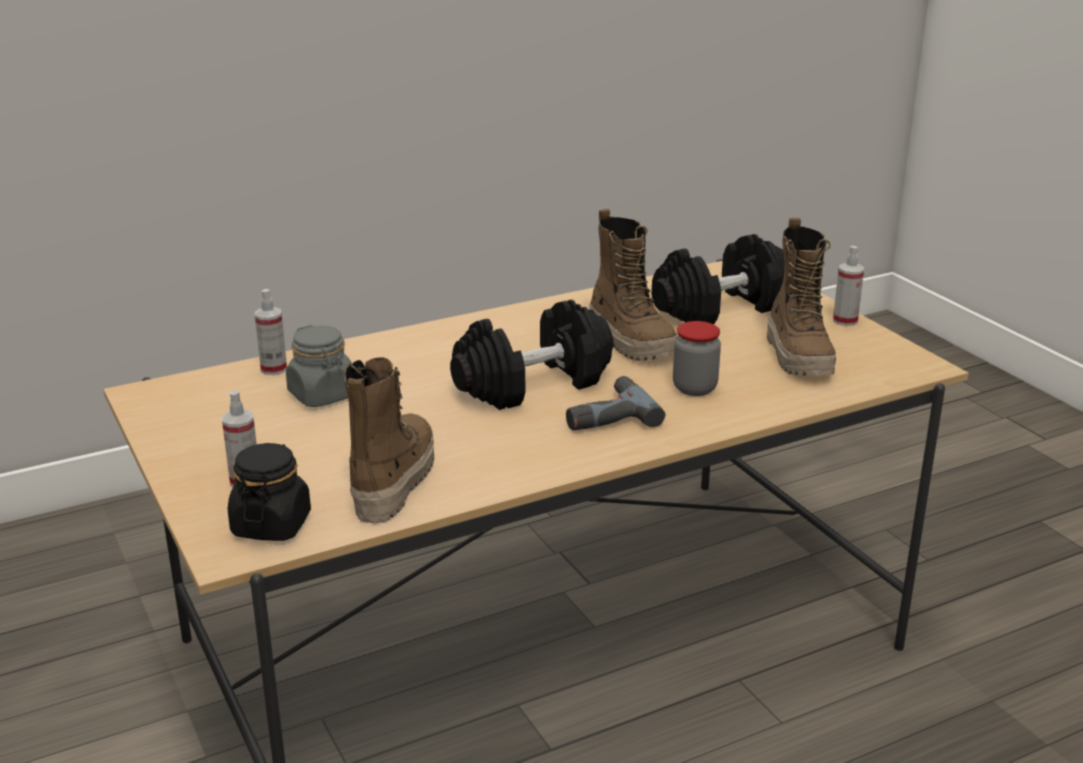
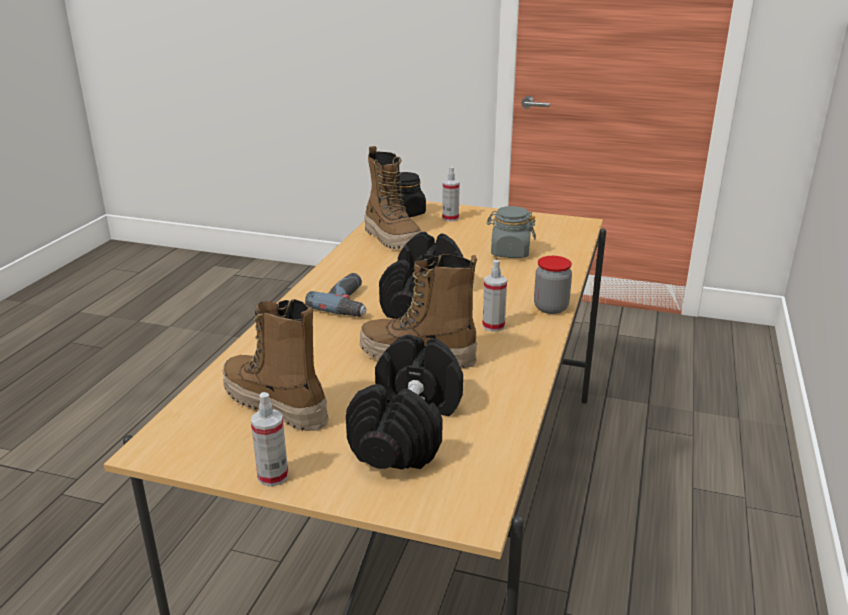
camera: 135 degrees right, 0 degrees up
spray bottle [255,289,287,375] -> spray bottle moved to [482,260,507,332]
jar [673,321,721,396] -> jar moved to [534,256,572,314]

